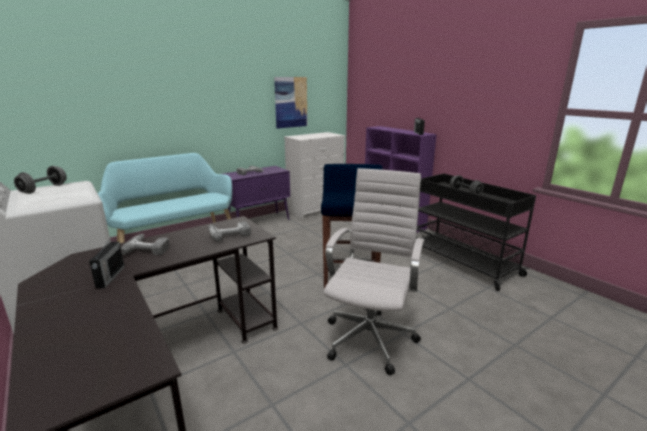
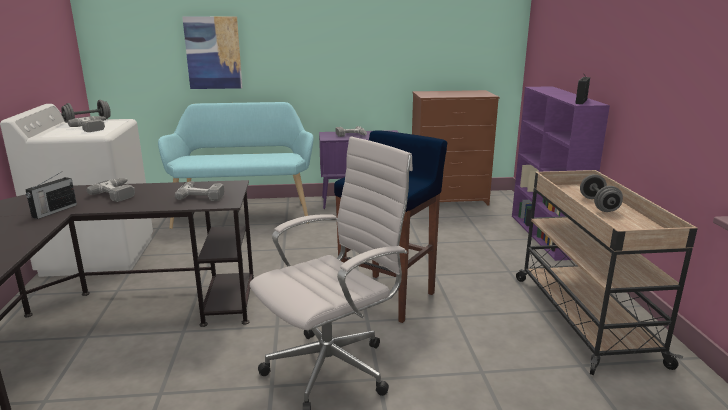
camera: 30 degrees right, 0 degrees up
picture [274,77,307,129] -> picture moved to [182,17,243,89]
white dresser [284,132,345,219] -> brown dresser [412,90,499,205]
black cart [416,174,536,291] -> beige cart [516,170,698,375]
none -> power drill [68,116,106,132]

